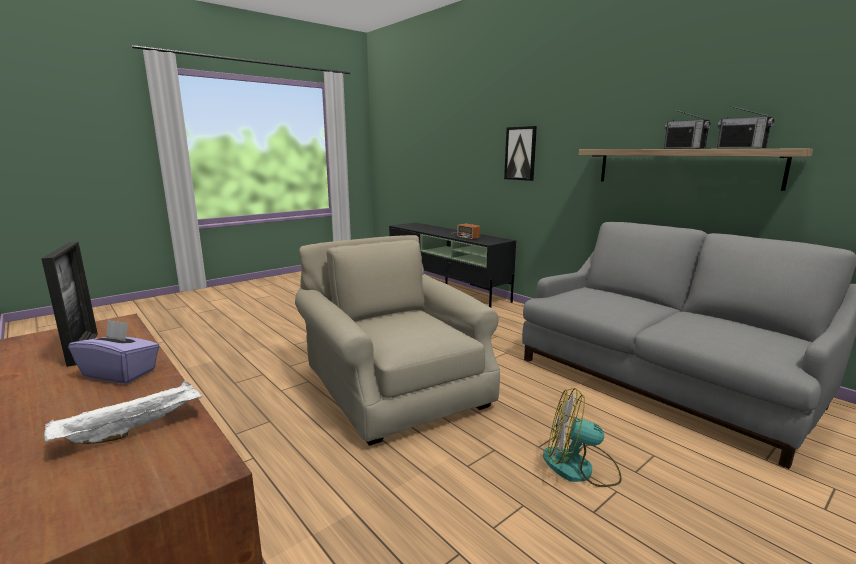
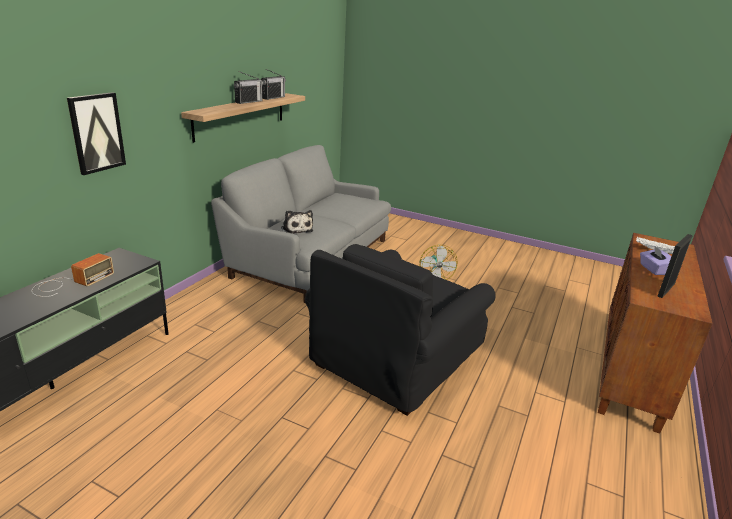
camera: 115 degrees left, 10 degrees up
beige armchair [295,235,500,446] -> black armchair [305,244,496,416]
none -> plush toy [281,210,313,234]

